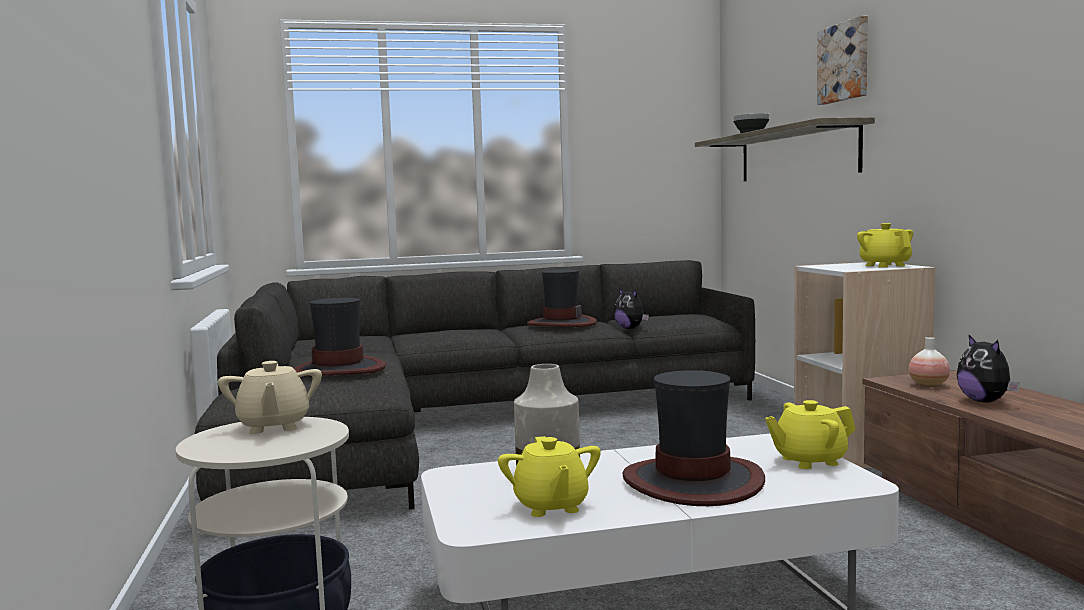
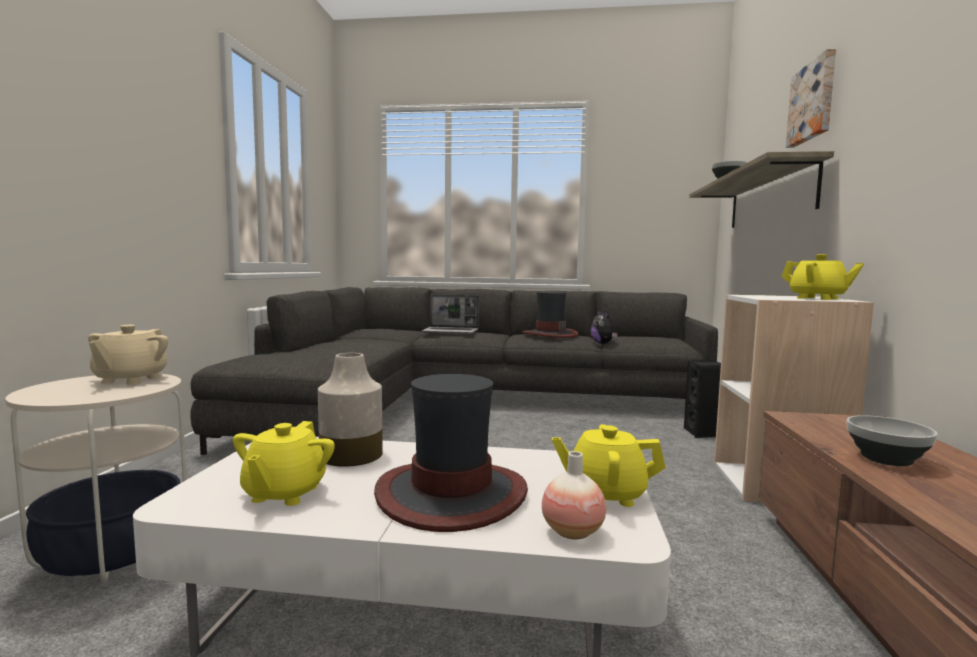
camera: 20 degrees right, 0 degrees up
hat [294,298,386,376] -> none
yellow teapot [857,223,913,267] -> yellow teapot turned 135 degrees clockwise [781,254,864,300]
vase [909,337,950,387] -> vase moved to [542,451,606,539]
plush toy [957,334,1020,403] -> bowl [847,415,938,466]
none -> laptop [422,294,479,334]
none -> black speaker [684,360,721,438]

